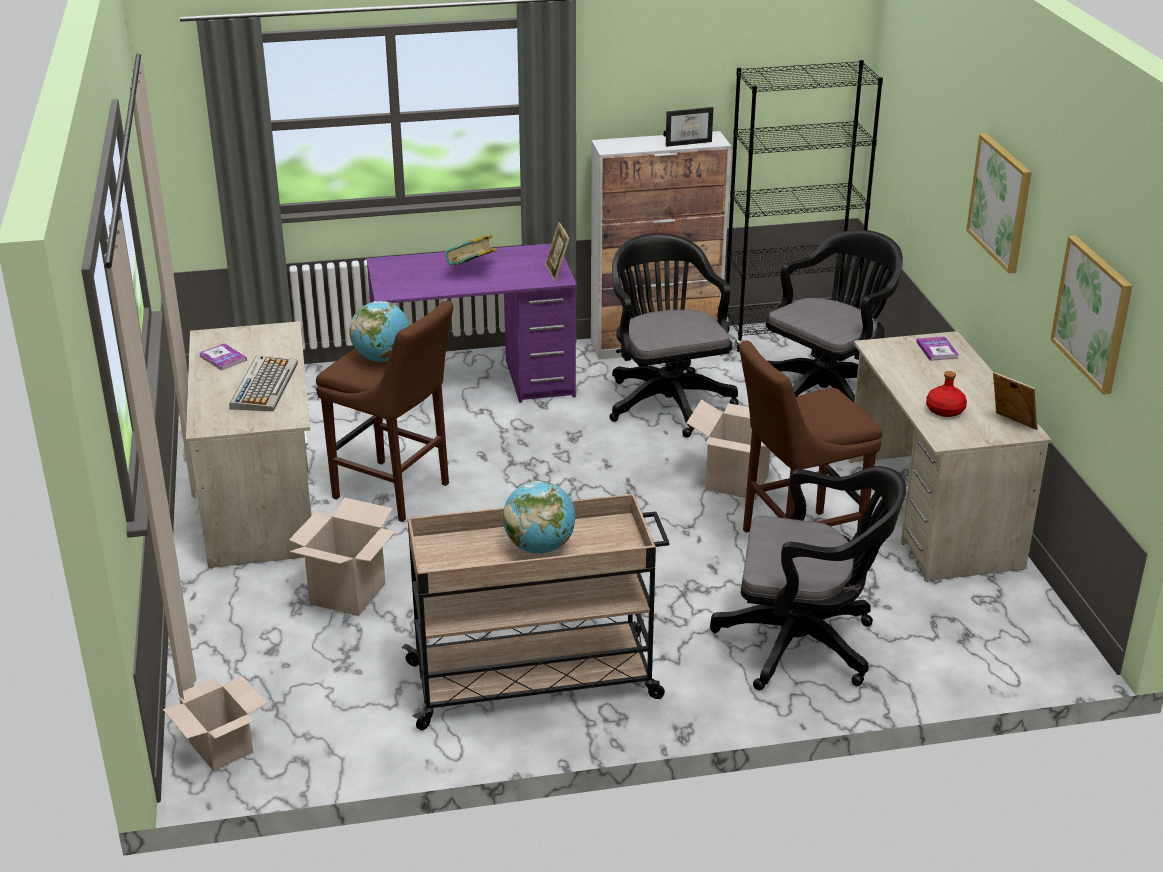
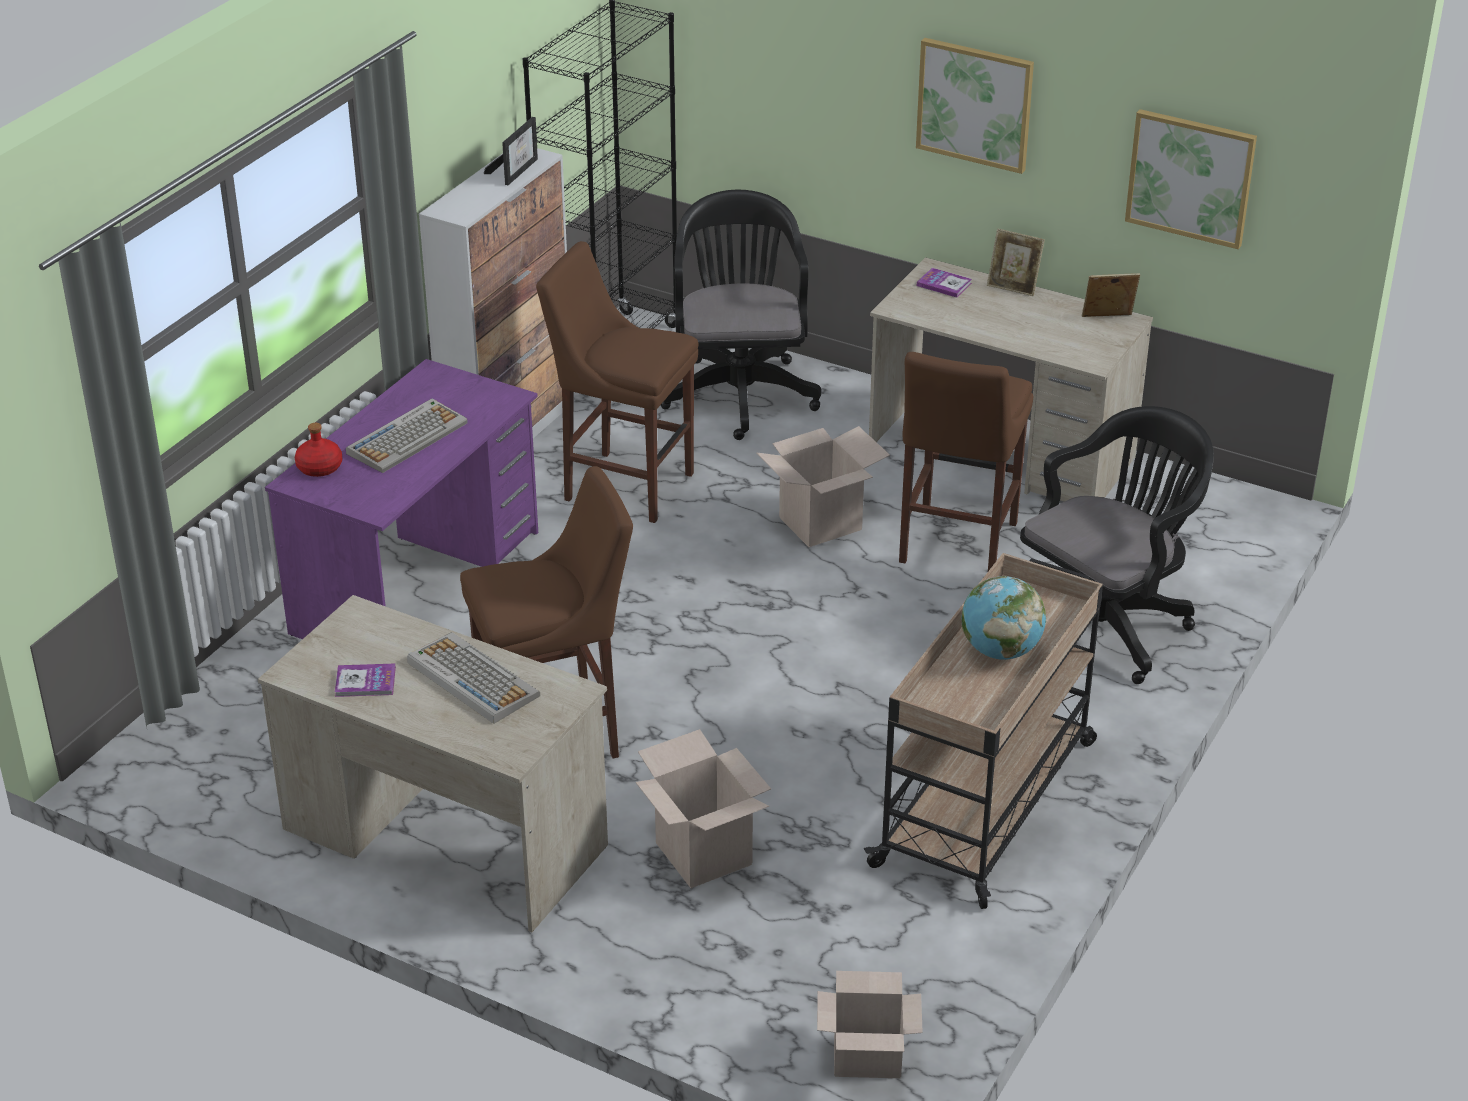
camera: 50 degrees left, 5 degrees up
globe [350,301,410,362] -> none
book [445,235,497,266] -> keyboard [346,398,468,473]
picture frame [545,222,570,281] -> picture frame moved to [987,229,1045,296]
black office chair [609,233,739,438] -> brown stool [536,241,698,523]
red bottle [926,371,967,417] -> red bottle moved to [295,423,342,477]

